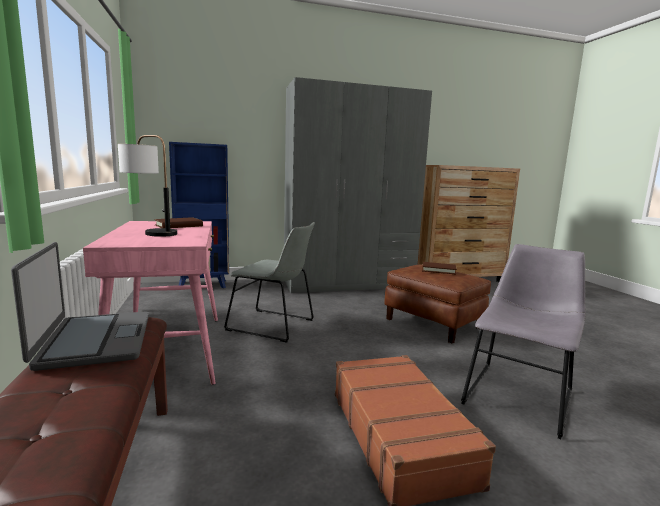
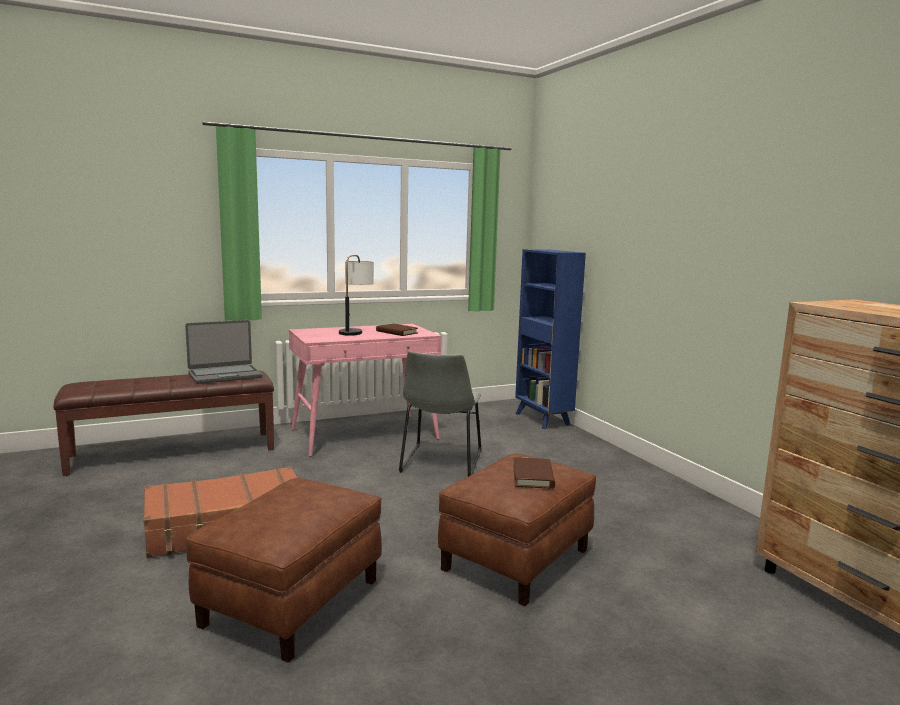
camera: 80 degrees right, 0 degrees up
grey wardrobe [284,77,432,293] -> none
grey chair [461,244,586,439] -> brown ottoman [186,478,382,663]

